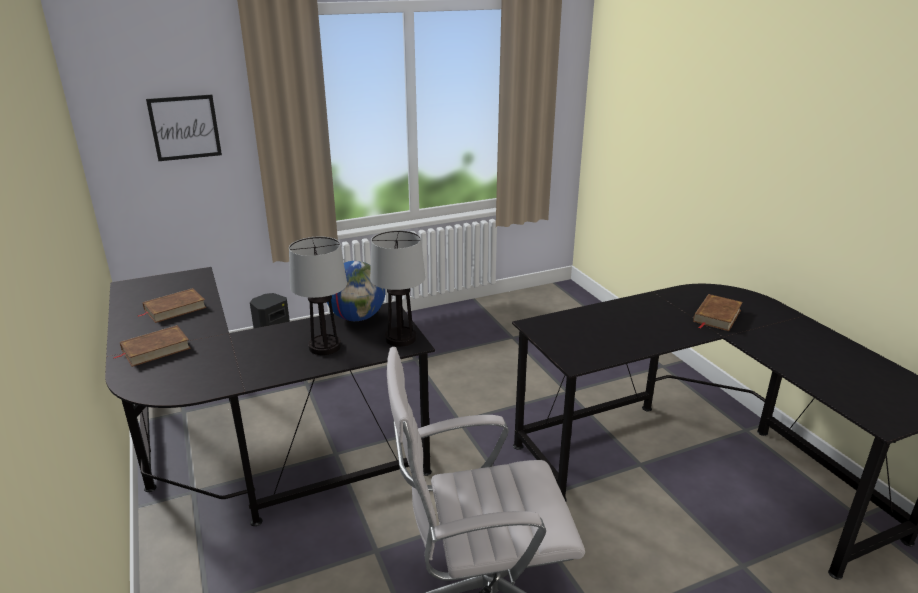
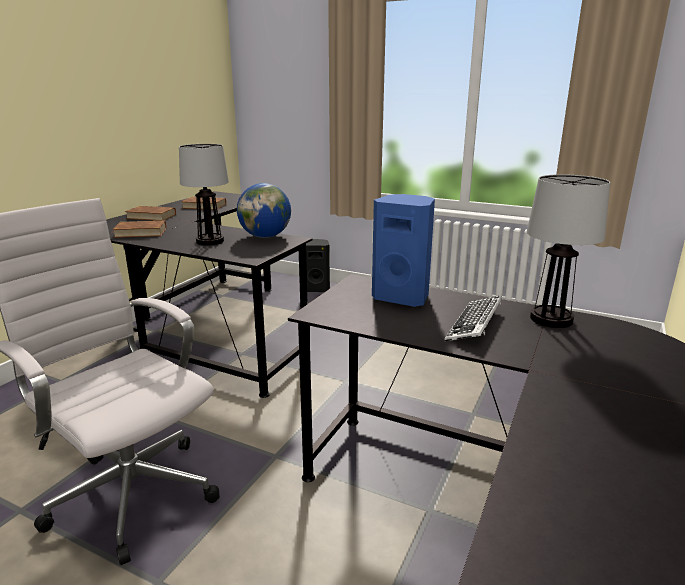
camera: 50 degrees right, 5 degrees down
picture [146,94,222,161] -> none
table lamp [370,230,425,347] -> table lamp moved to [527,174,610,328]
brown book [693,294,743,331] -> brown book moved to [112,221,166,238]
none -> blue speaker [372,194,435,307]
none -> keyboard [444,296,502,341]

